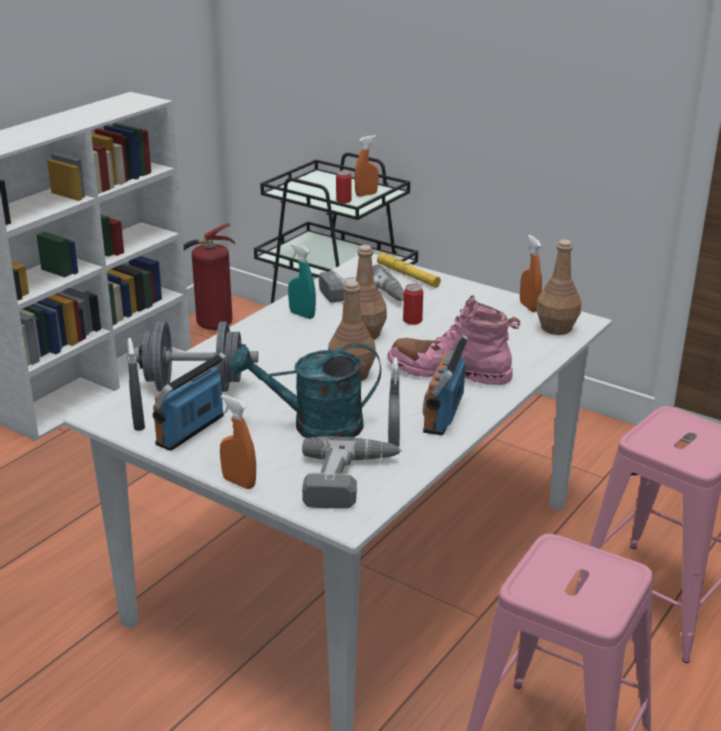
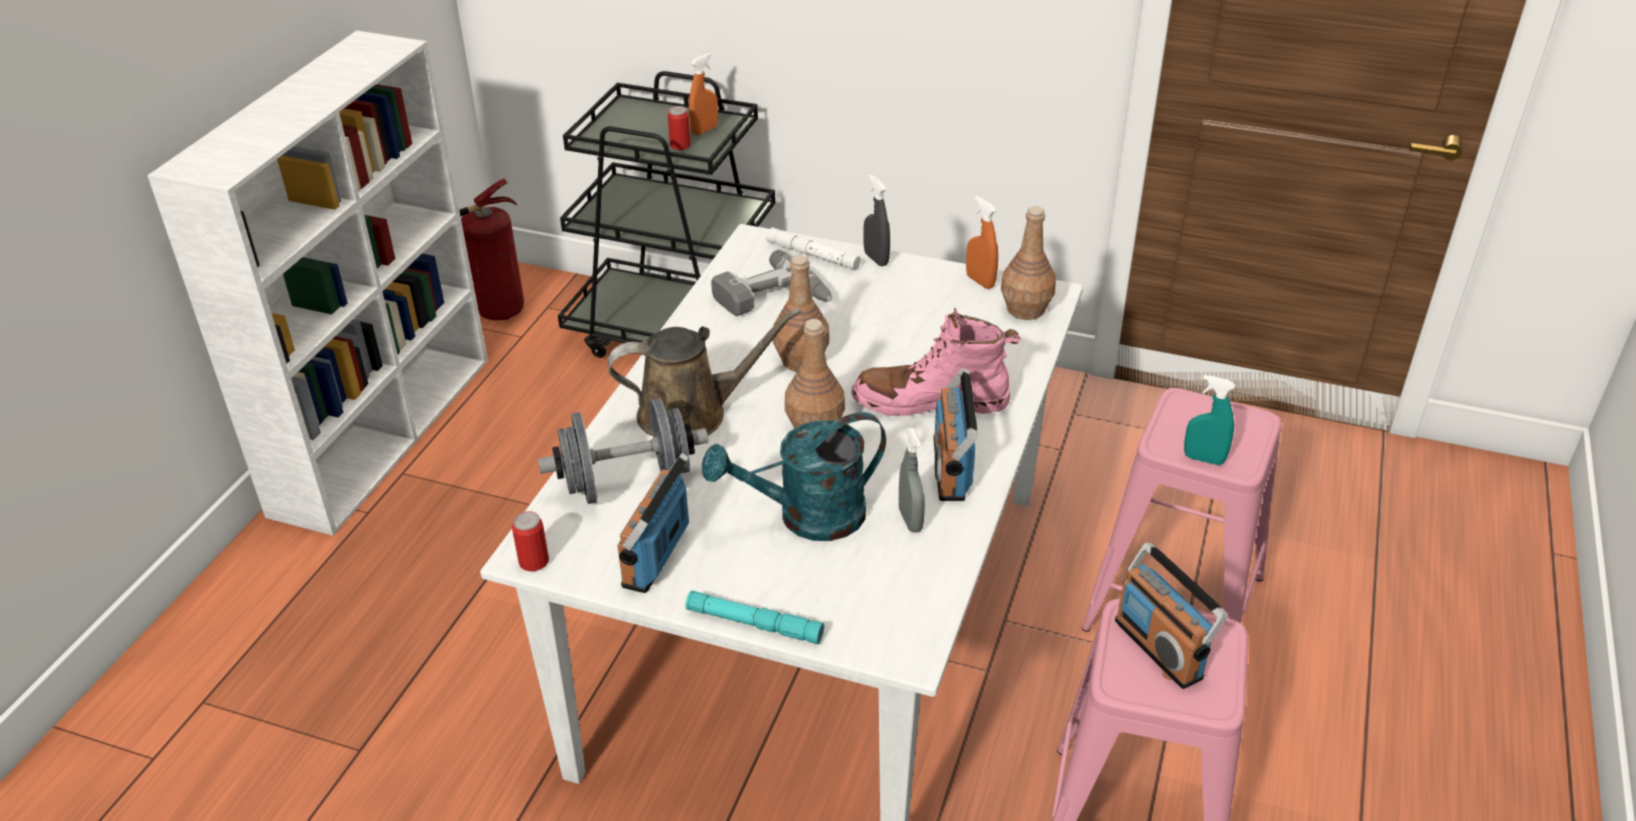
camera: 15 degrees left, 10 degrees up
grey spray bottle [127,338,145,431] -> grey spray bottle moved to [864,174,890,266]
orange spray bottle [220,394,256,489] -> turquoise flashlight [686,590,824,644]
turquoise spray bottle [288,243,316,319] -> turquoise spray bottle moved to [1184,375,1235,465]
power drill [302,436,402,509] -> none
yellow flashlight [377,253,441,288] -> white flashlight [766,227,861,270]
can [403,284,423,325] -> can moved to [512,511,549,571]
none -> brown watering can [608,308,802,436]
none -> radio [1115,543,1228,689]

